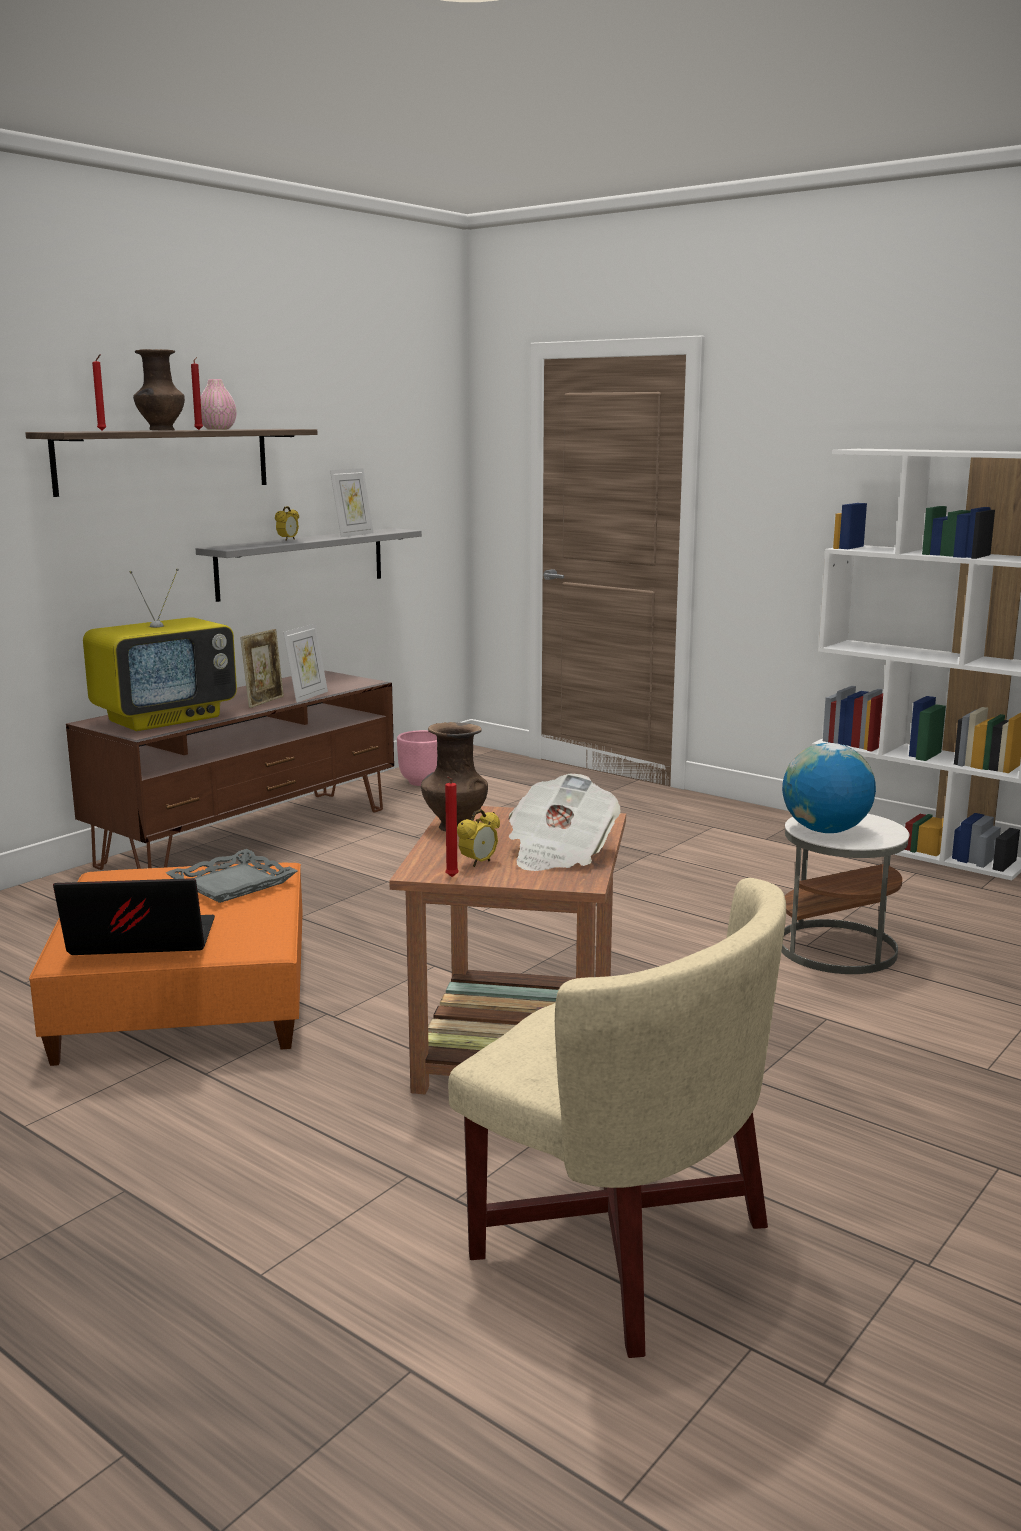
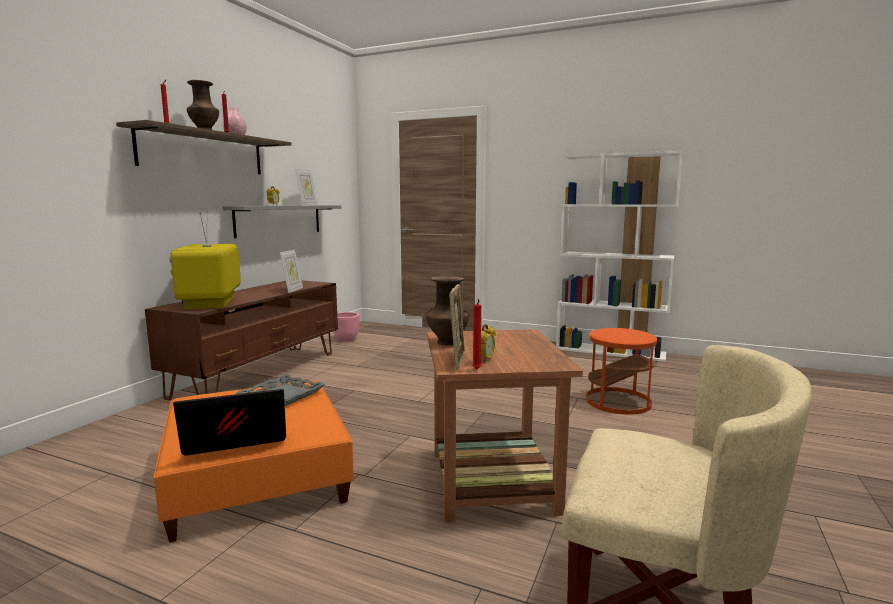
camera: 15 degrees left, 5 degrees down
television [83,568,237,731] -> television turned 135 degrees clockwise [169,211,241,309]
picture frame [240,629,284,708] -> picture frame moved to [449,284,465,369]
newspaper [509,773,621,871] -> none
white side table [781,814,909,974] -> orange side table [586,328,657,415]
globe [782,743,876,833] -> none

